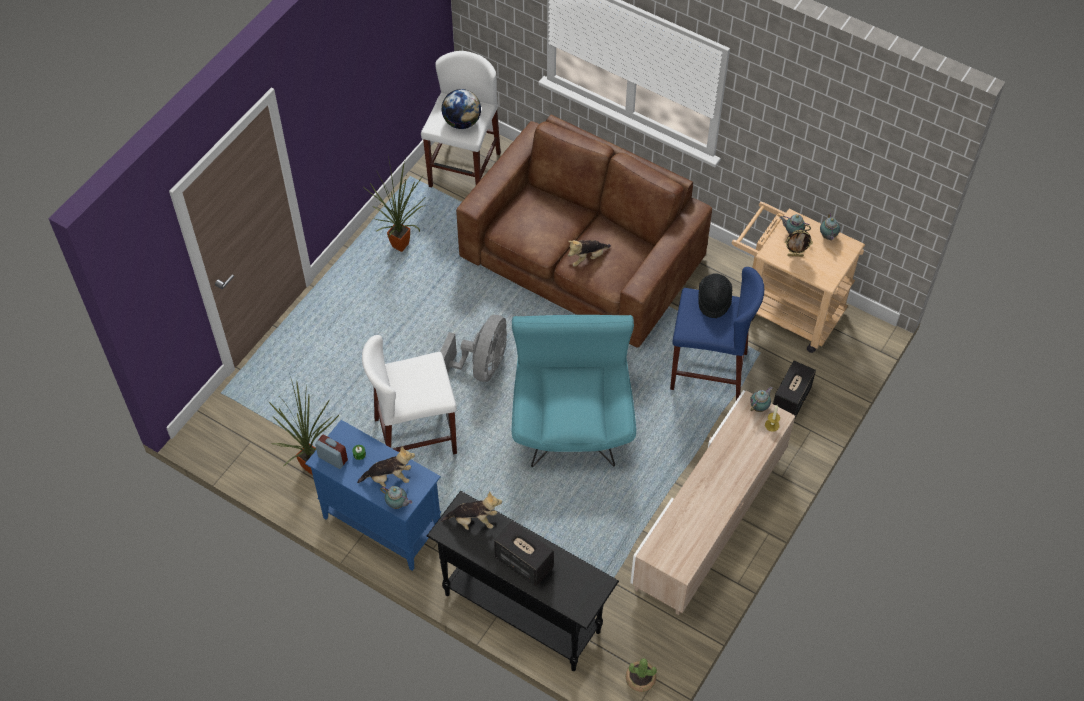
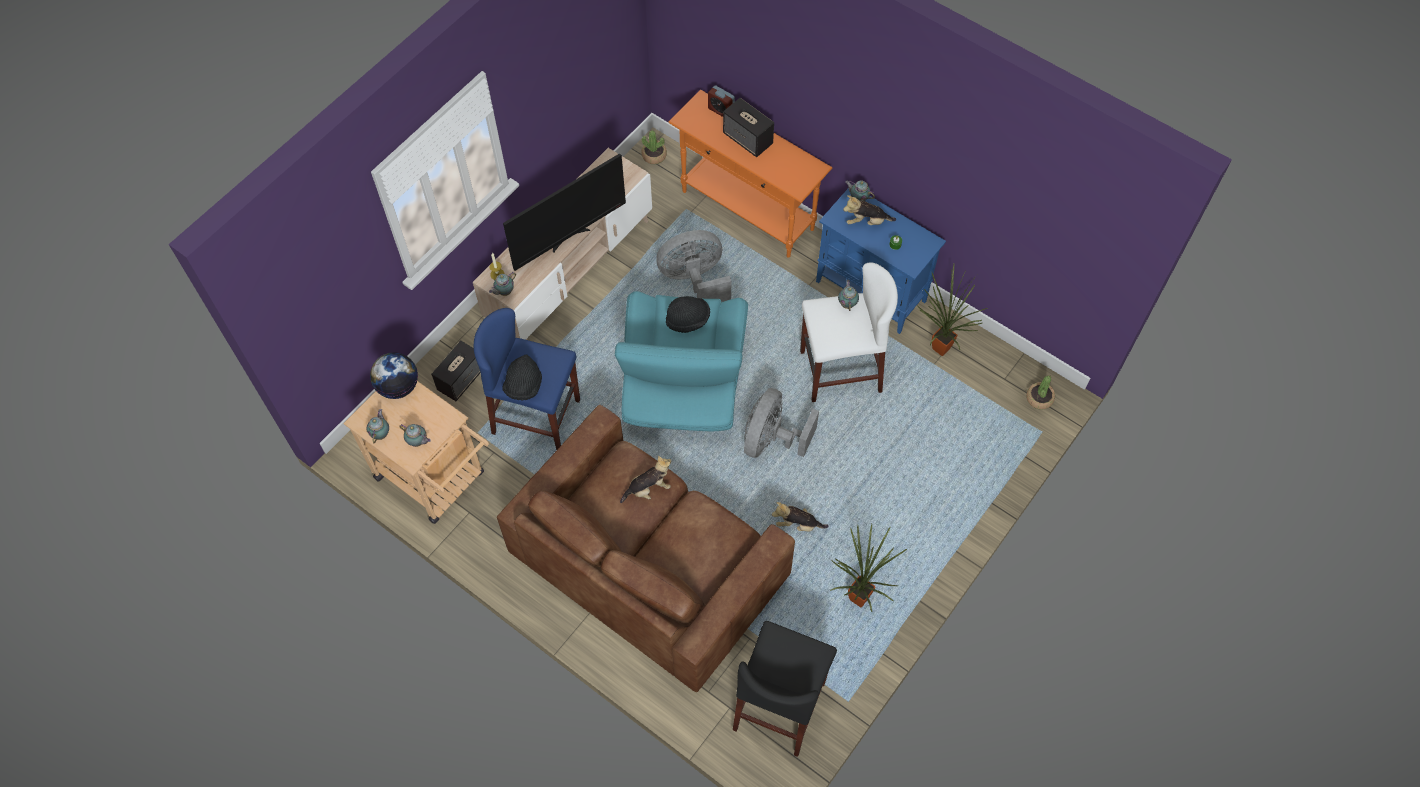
camera: 175 degrees left, 5 degrees up
alarm clock [315,435,348,469] -> alarm clock moved to [708,85,735,117]
white stool [421,51,501,187] -> black stool [733,621,837,757]
black console table [427,491,619,671] -> orange console table [668,90,832,258]
plush toy [441,491,502,530] -> plush toy moved to [772,502,829,531]
globe [442,89,481,129] -> globe moved to [370,352,418,399]
picture frame [785,230,813,257] -> none
none -> television [503,153,626,271]
none -> grey fan [656,230,732,302]
none -> black hat [666,296,710,333]
none -> teapot [838,280,859,311]
none -> potted plant [1026,375,1055,410]

